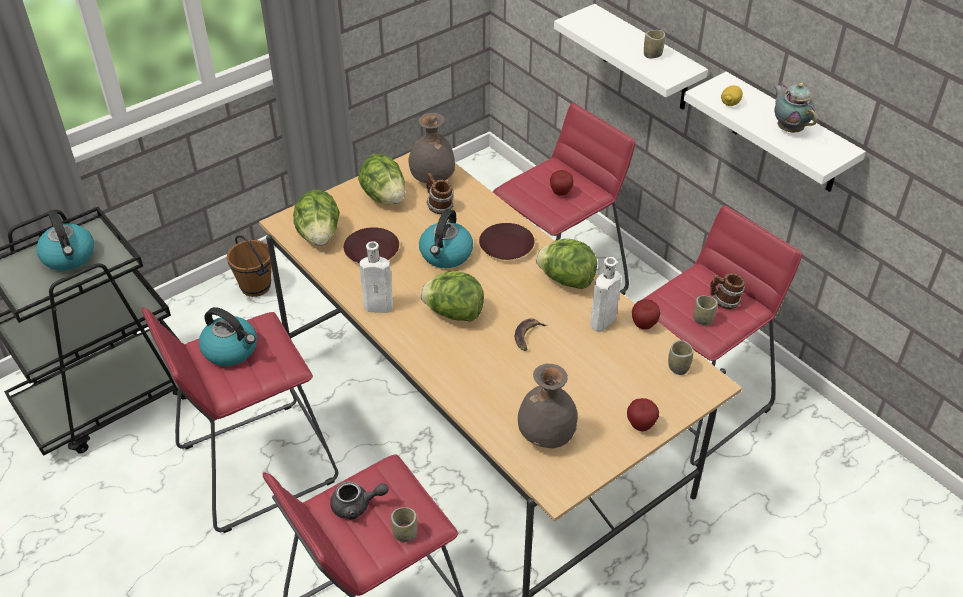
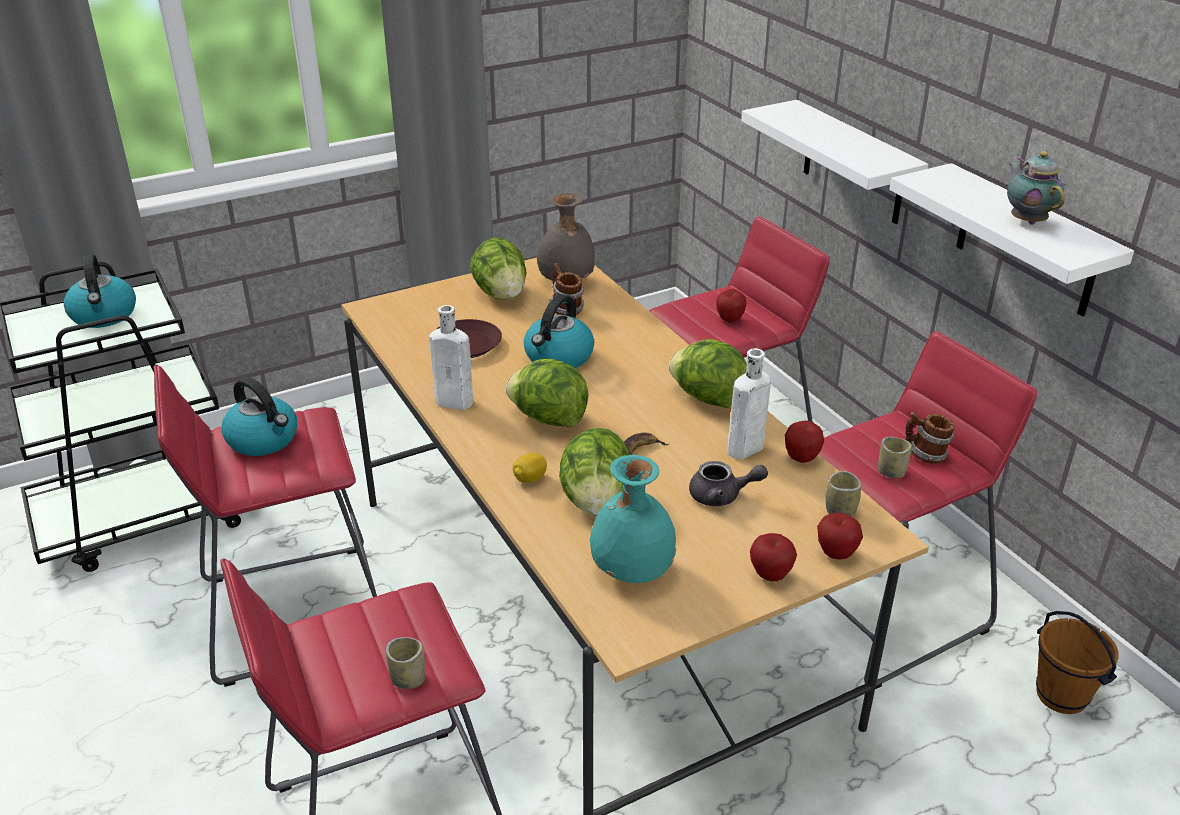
camera: 10 degrees right, 10 degrees down
brown bucket [227,235,271,297] -> brown bucket moved to [1036,611,1119,714]
lettuce [293,190,340,246] -> lettuce moved to [559,427,629,516]
grey teapot [330,481,388,520] -> grey teapot moved to [689,461,768,506]
brown plate [479,223,534,260] -> none
grey vase [518,364,578,448] -> turquoise vase [590,454,676,583]
cup [644,30,665,58] -> none
lemon [721,85,743,106] -> lemon moved to [513,453,547,483]
none -> apple [817,513,863,559]

